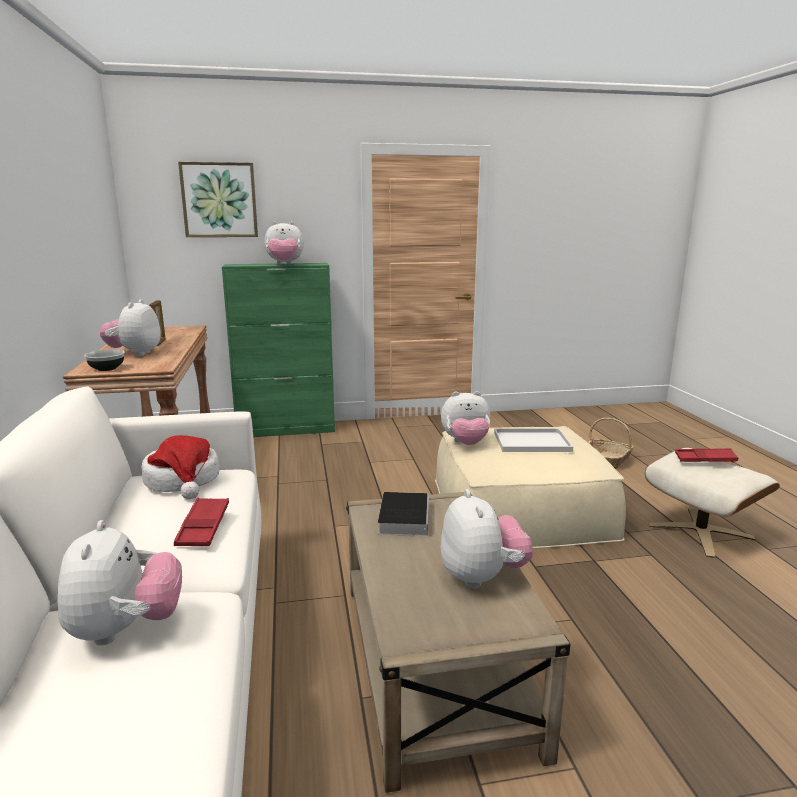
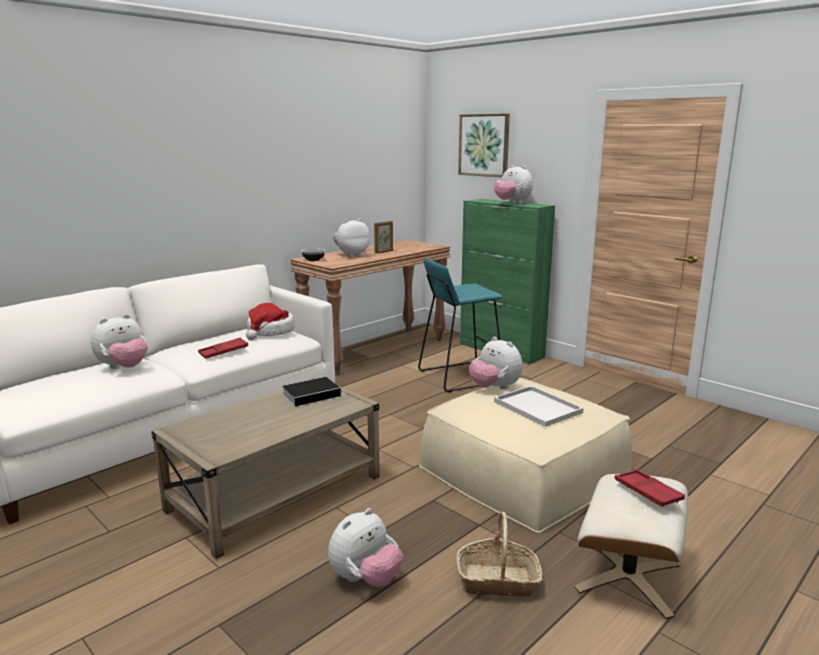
camera: 55 degrees right, 0 degrees up
plush toy [441,489,533,589] -> plush toy moved to [328,508,403,587]
basket [588,418,634,469] -> basket moved to [456,512,543,597]
none -> turquoise stool [418,258,502,393]

